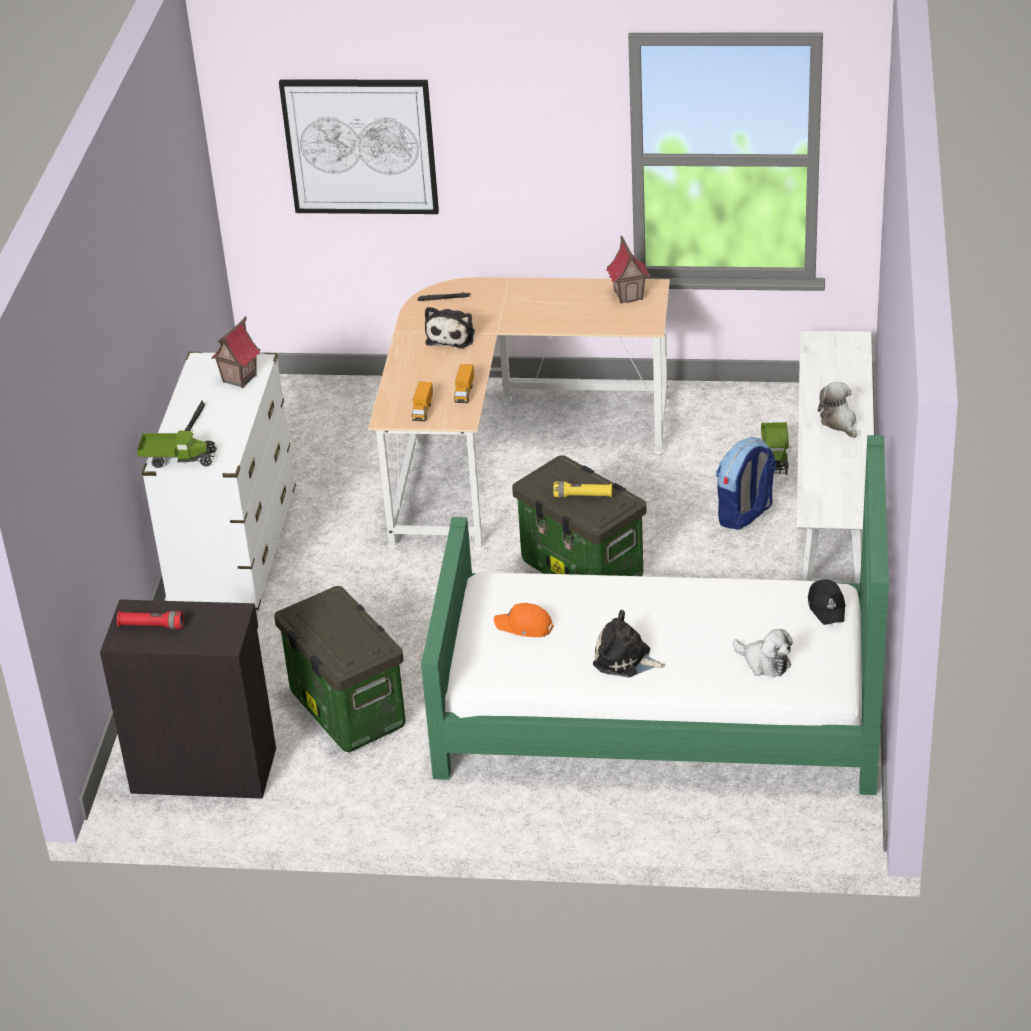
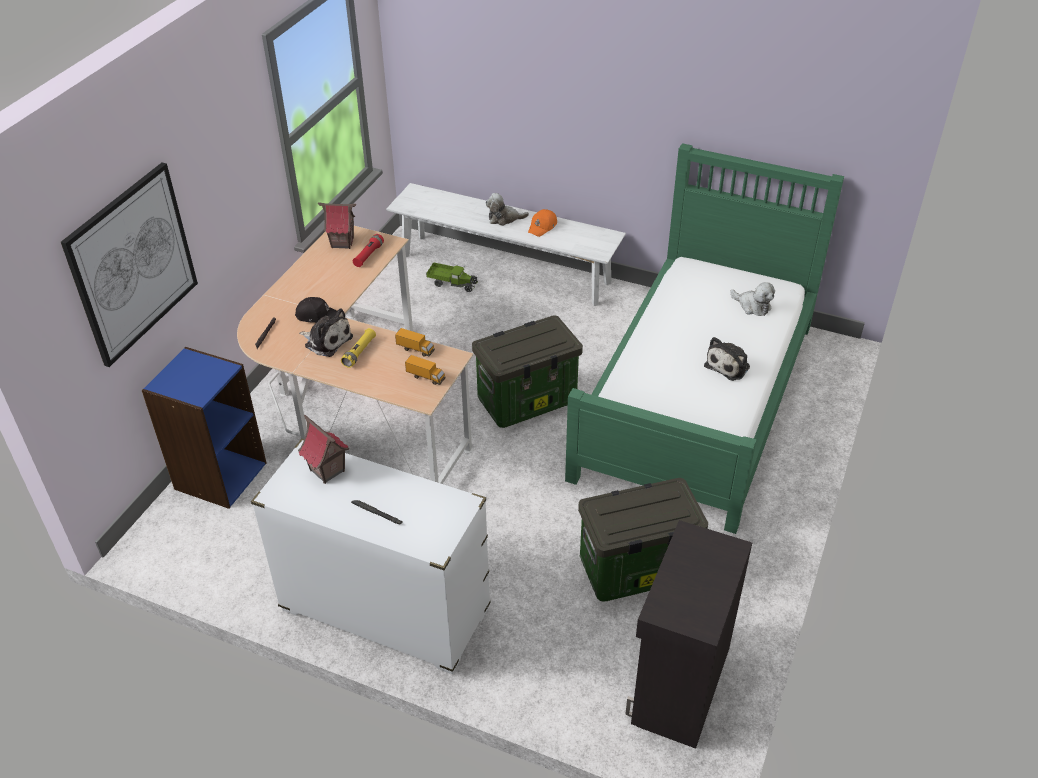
camera: 75 degrees left, 5 degrees up
red flashlight [117,611,184,629] -> red flashlight moved to [353,234,384,267]
toy truck [137,430,217,468] -> none
orange cap [494,603,554,637] -> orange cap moved to [528,209,557,237]
yellow flashlight [553,481,612,498] -> yellow flashlight moved to [341,328,376,368]
backpack [716,437,776,530] -> none
plush toy [732,629,793,677] -> plush toy turned 75 degrees clockwise [730,282,775,316]
black cap [808,580,846,625] -> black cap moved to [295,297,337,323]
none -> blue bookcase [142,347,266,509]

